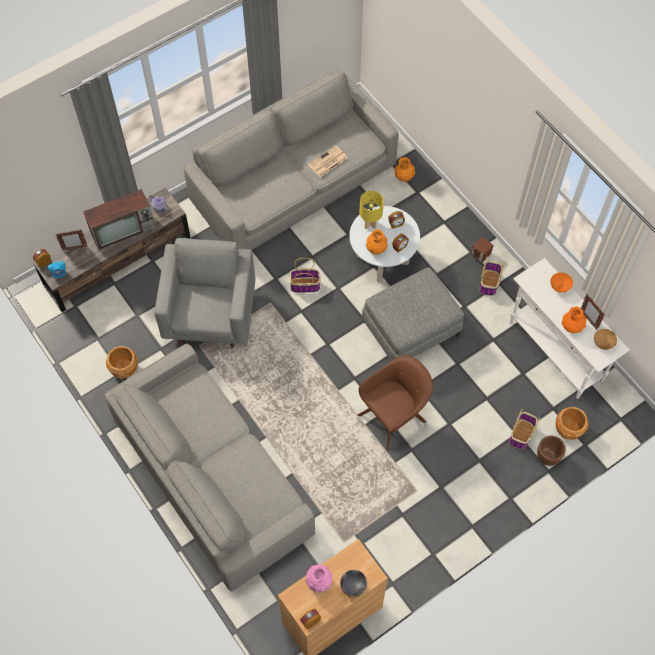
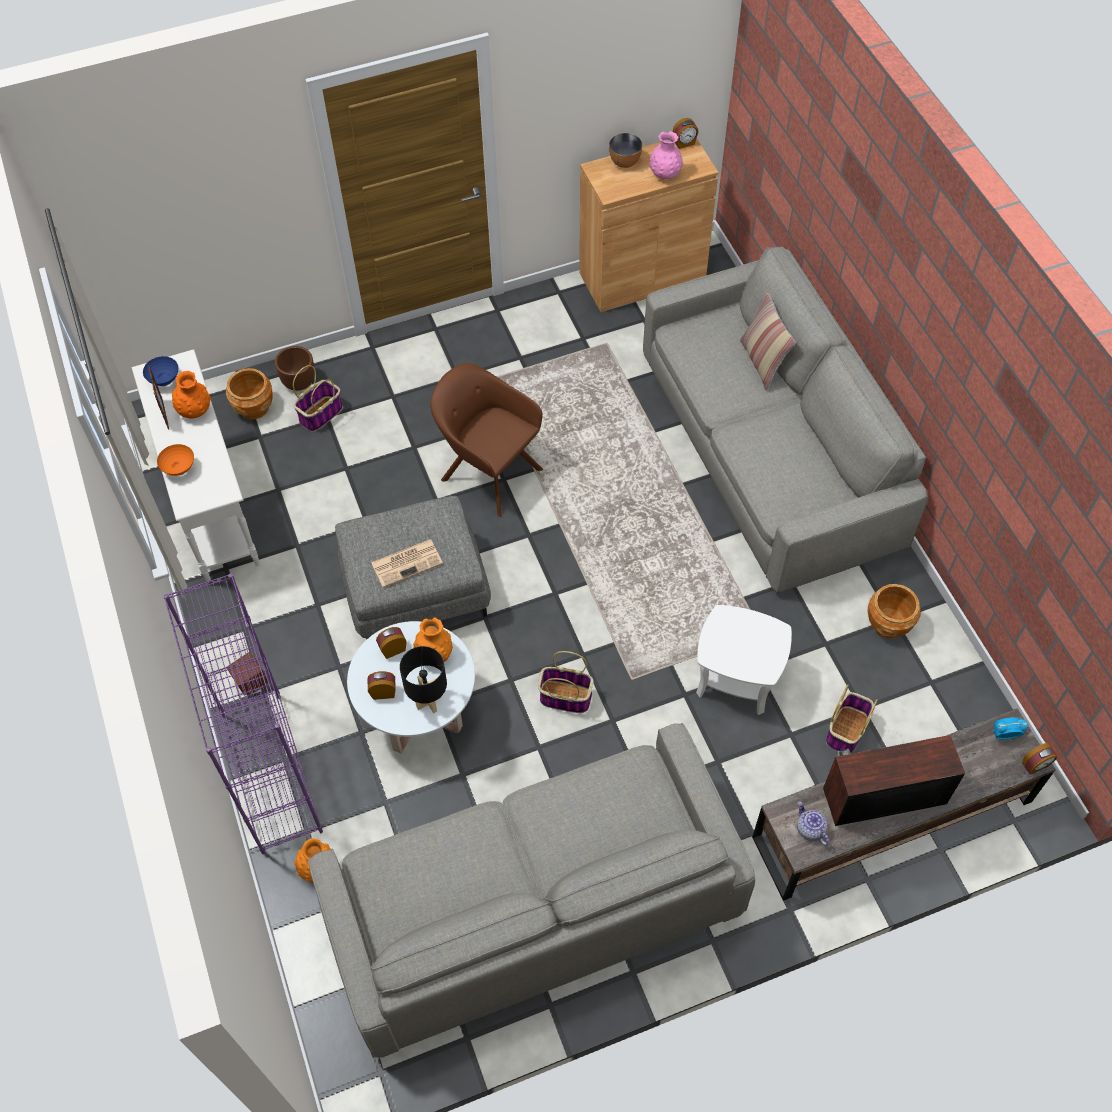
camera: 165 degrees left, 5 degrees down
picture frame [56,230,88,251] -> none
grey armchair [154,238,255,348] -> white side table [696,605,792,715]
newspaper [308,146,348,177] -> newspaper moved to [371,540,443,587]
brown armchair [358,355,433,450] -> brown armchair turned 60 degrees clockwise [430,363,543,517]
yellow table lamp [359,191,384,229] -> black table lamp [400,646,447,713]
basket [480,256,505,296] -> basket moved to [826,685,878,753]
brown bowl [594,329,617,350] -> blue bowl [143,356,178,386]
none -> purple bookcase [164,573,323,854]
none -> pillow [740,293,796,390]

